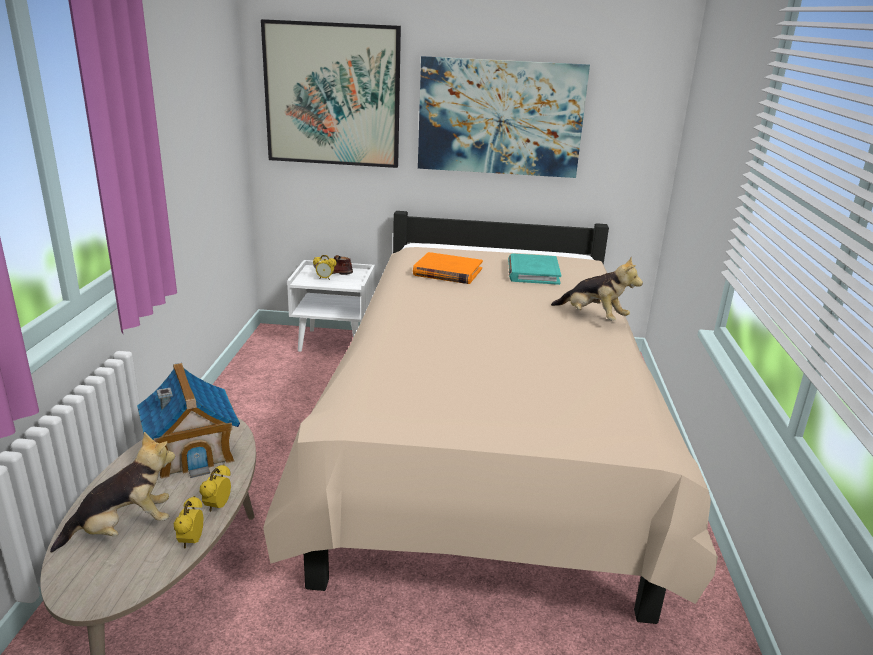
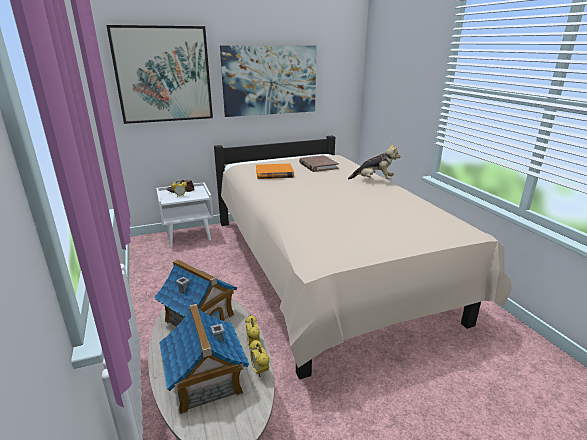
camera: 25 degrees left, 0 degrees up
plush toy [50,432,175,553] -> toy house [159,304,249,414]
turquoise book [508,253,561,285] -> brown book [299,155,339,172]

